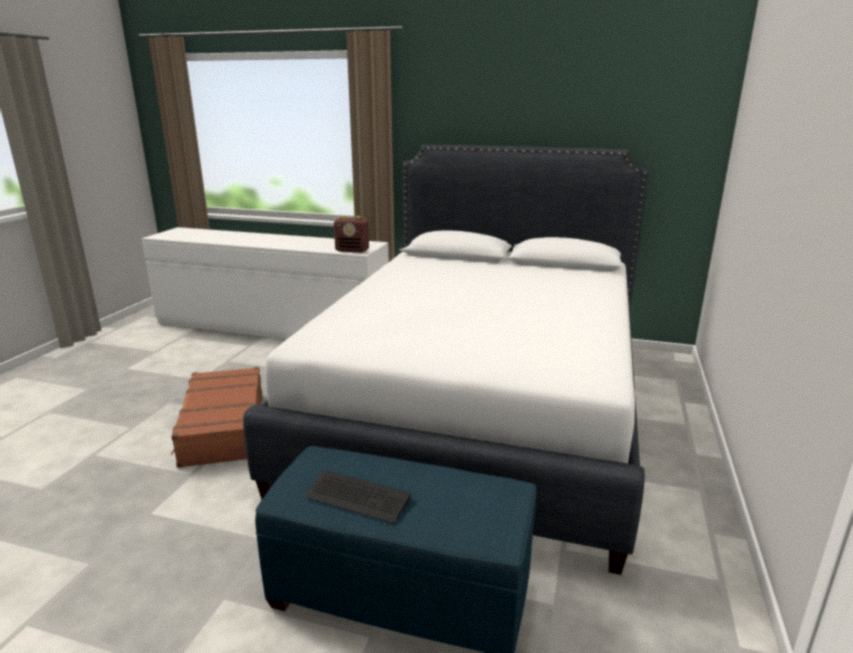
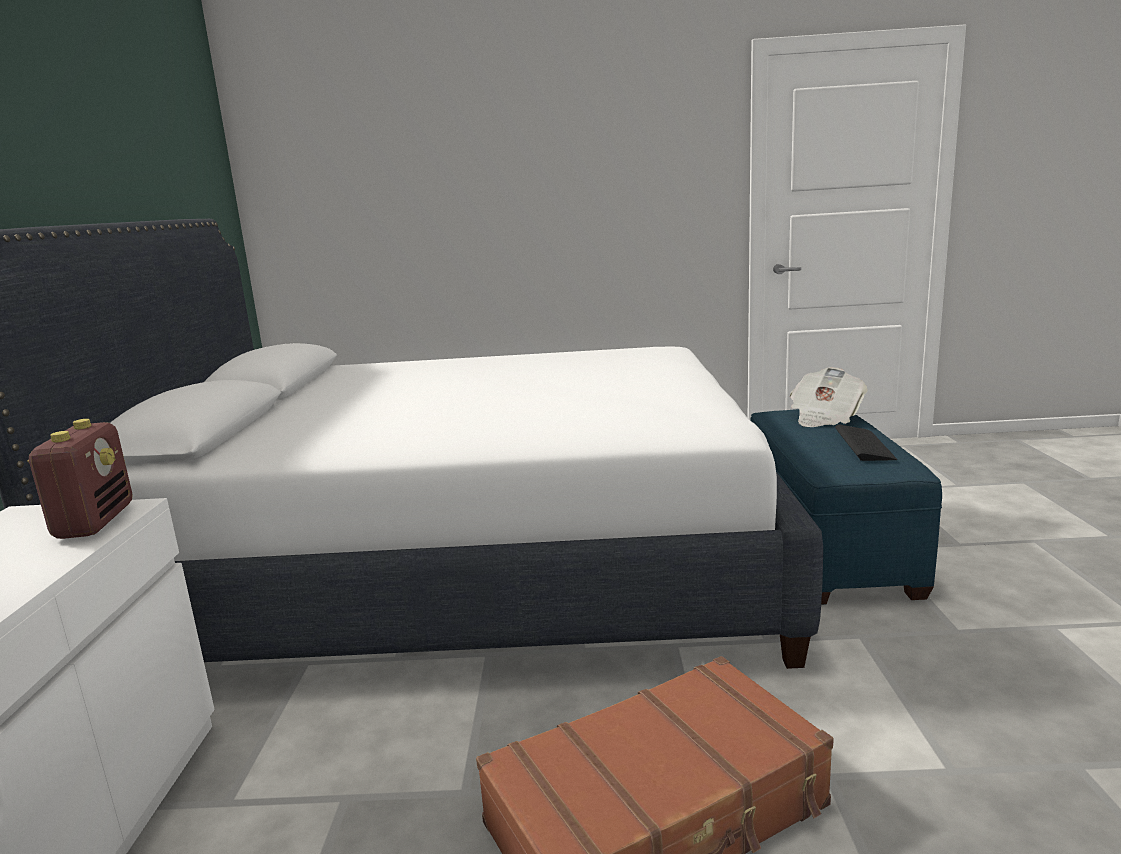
camera: 105 degrees left, 5 degrees down
none -> newspaper [790,367,868,427]

